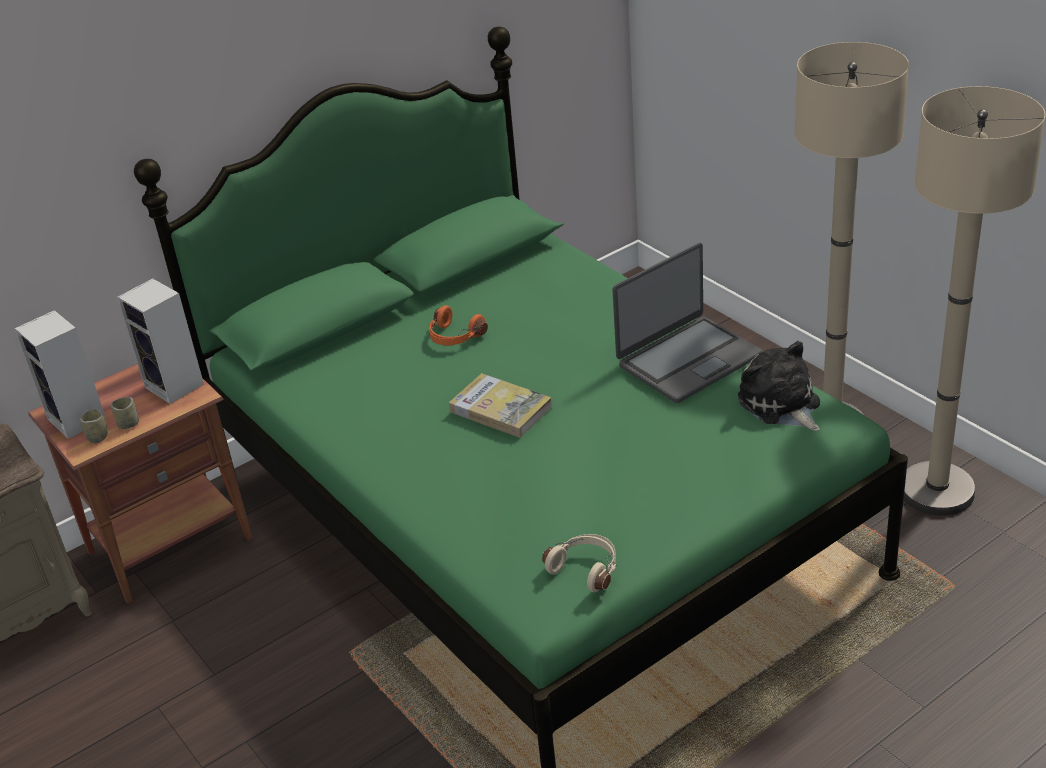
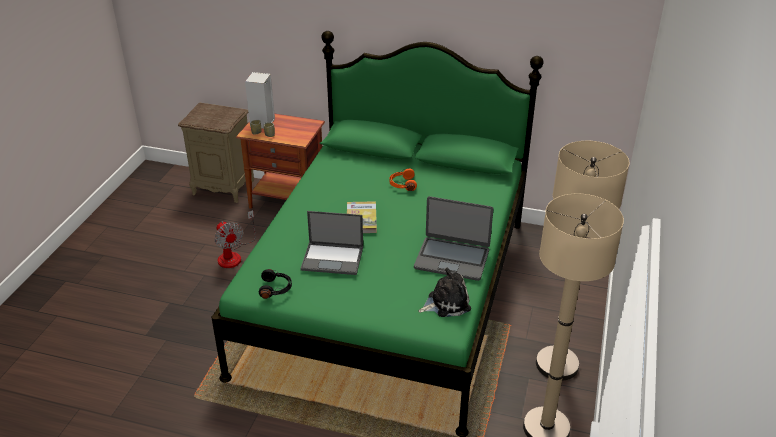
camera: 50 degrees right, 0 degrees up
speaker [117,278,204,404] -> none
beige headphones [542,534,617,592] -> black headphones [259,269,292,299]
plush toy [738,341,820,431] -> plush toy turned 45 degrees clockwise [418,268,471,317]
none -> fan [214,210,256,268]
none -> laptop [301,211,363,275]

